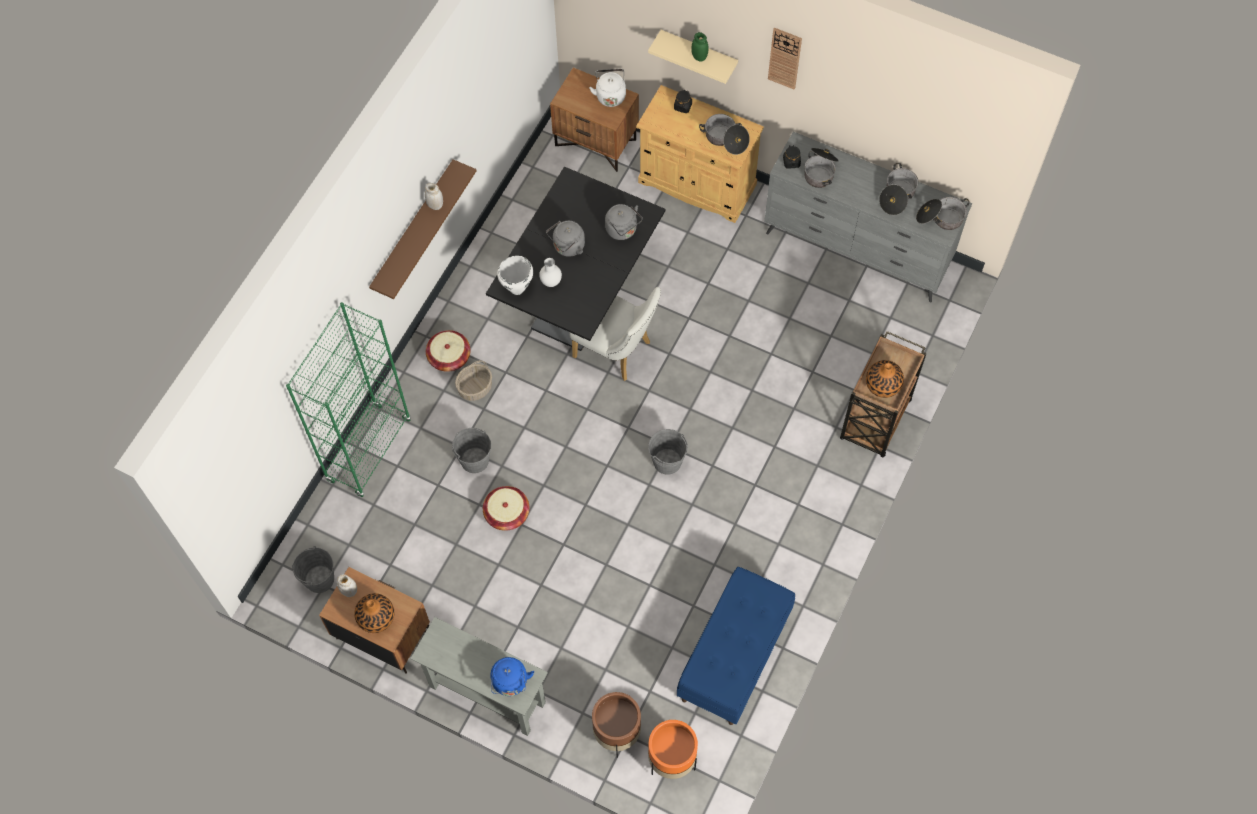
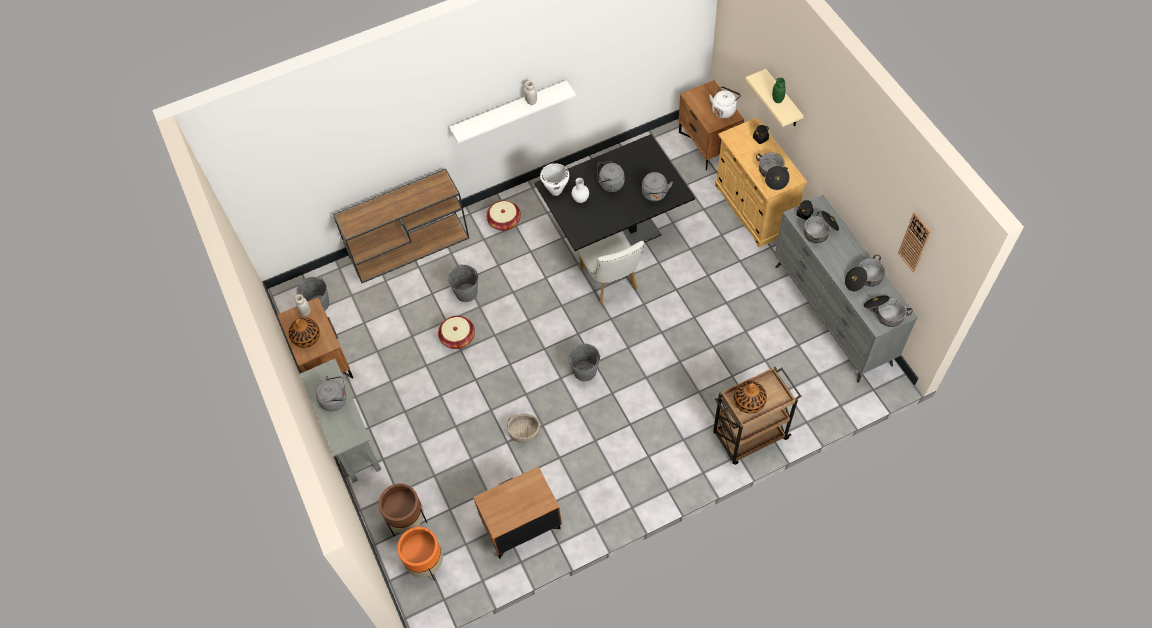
camera: 40 degrees right, 5 degrees down
green bookcase [286,302,411,498] -> brown console table [333,169,469,283]
brown shelf [369,159,476,299] -> white shelf [449,80,576,143]
basket [455,360,492,401] -> basket moved to [507,413,540,443]
blue kettle [490,657,534,696] -> none
blue bench [677,567,795,725] -> brown nightstand [473,466,562,559]
wall clock [768,28,802,89] -> wall clock moved to [898,212,931,272]
none -> grey kettle [316,376,346,412]

